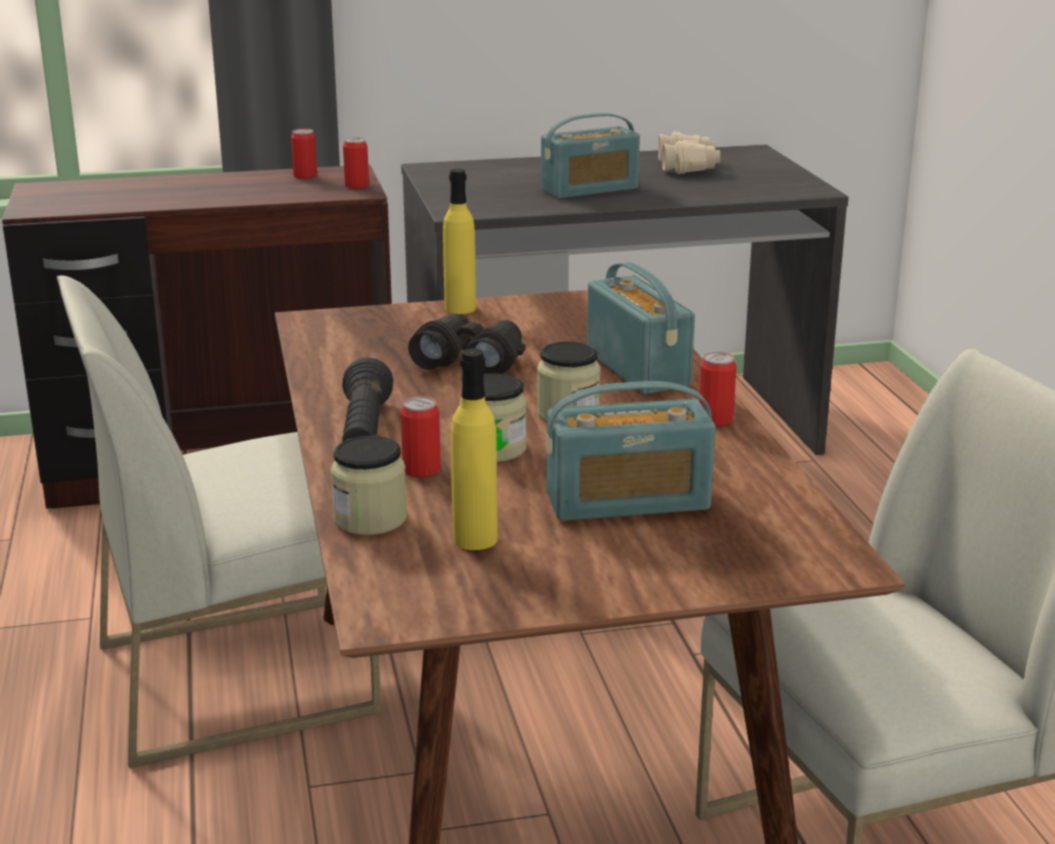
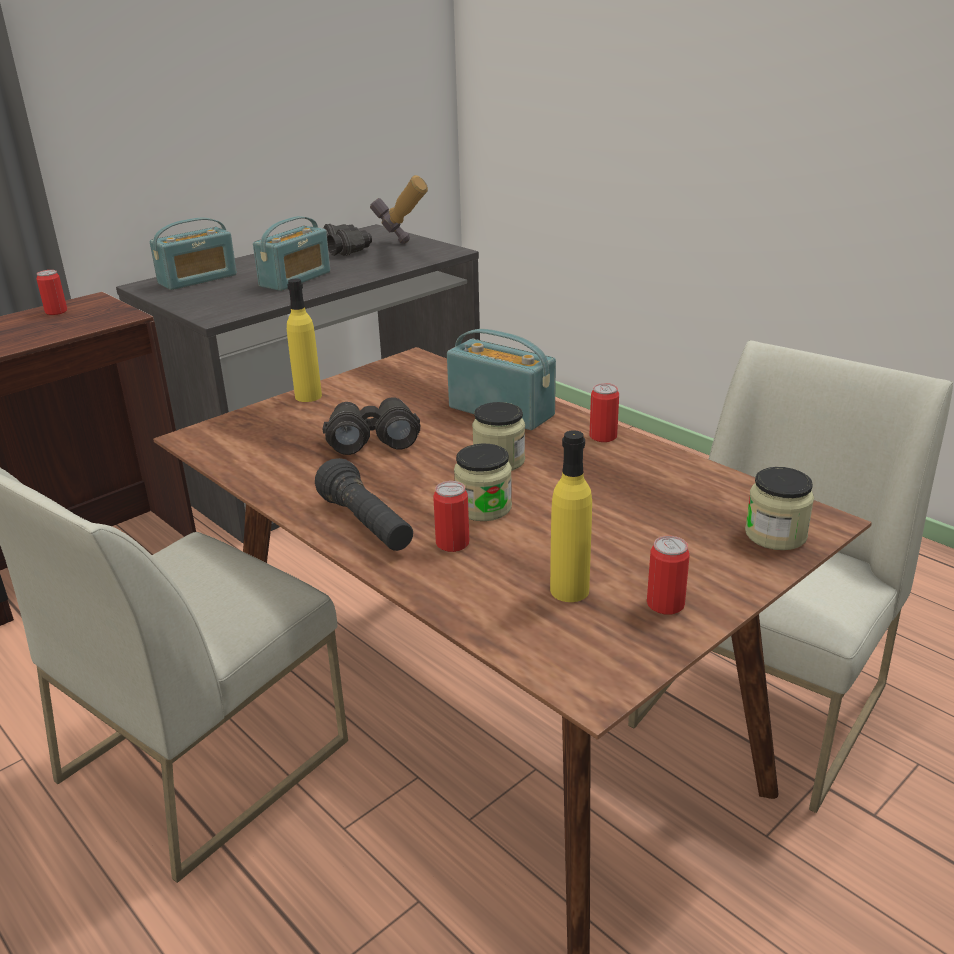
camera: 30 degrees left, 5 degrees up
jar [331,436,407,535] -> jar moved to [745,467,814,550]
can [343,137,369,189] -> can moved to [647,536,690,615]
radio [546,381,716,521] -> radio moved to [150,218,237,290]
beige binoculars [658,131,721,174] -> black binoculars [323,224,372,256]
none -> hammer [370,175,428,244]

